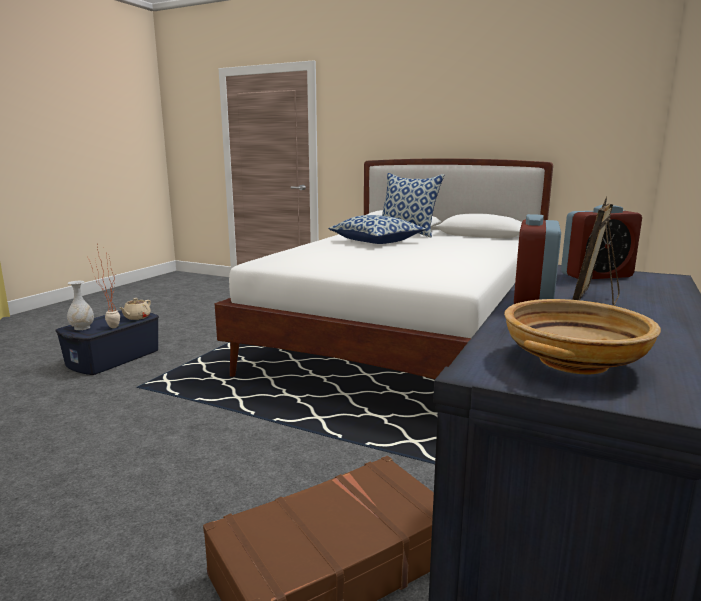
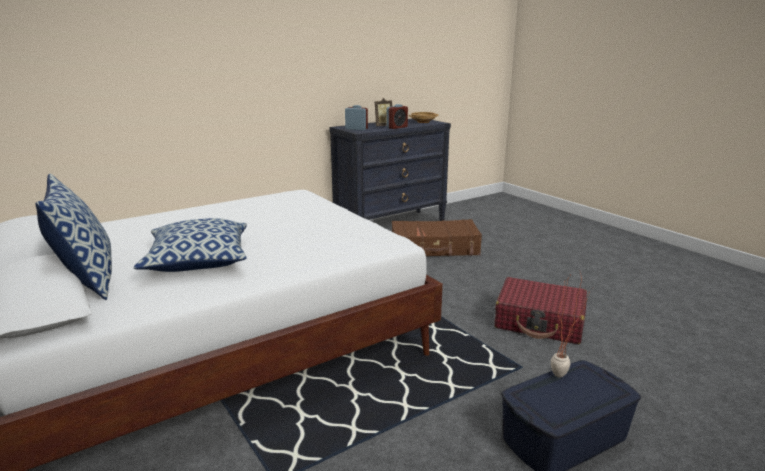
camera: 150 degrees left, 5 degrees up
white vase [67,281,94,330] -> none
beige teapot [120,298,151,320] -> none
none -> red suitcase [494,277,587,344]

